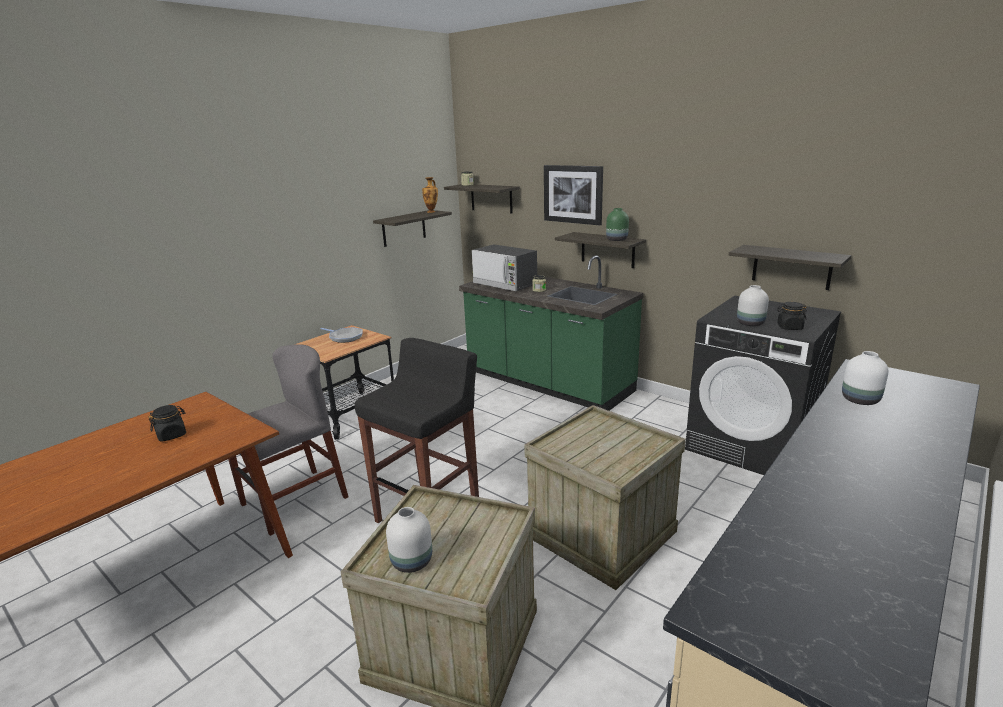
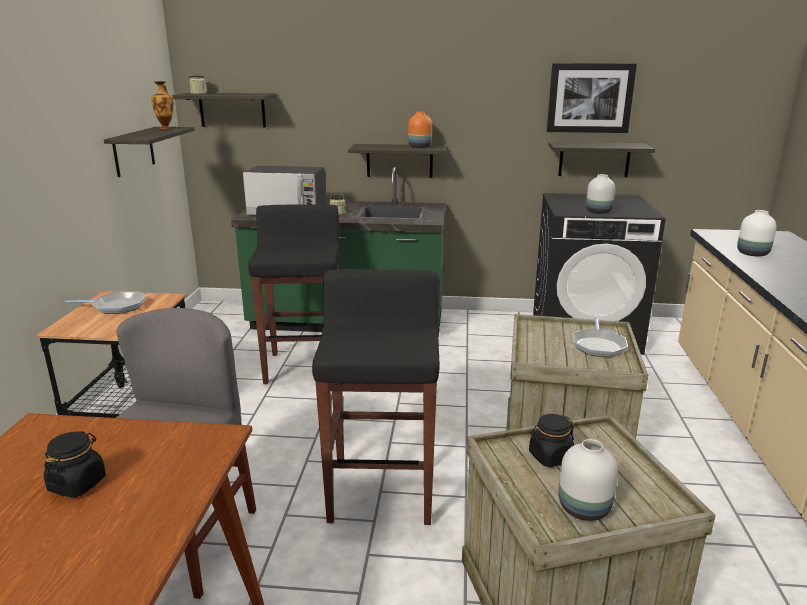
camera: 35 degrees left, 0 degrees up
picture [544,165,603,225] -> picture moved to [547,63,637,133]
green vase [606,208,629,241] -> orange vase [408,112,432,148]
black jar [777,302,807,330] -> black jar moved to [529,414,574,467]
none -> black stool [248,204,340,384]
none -> frying pan [573,317,628,357]

